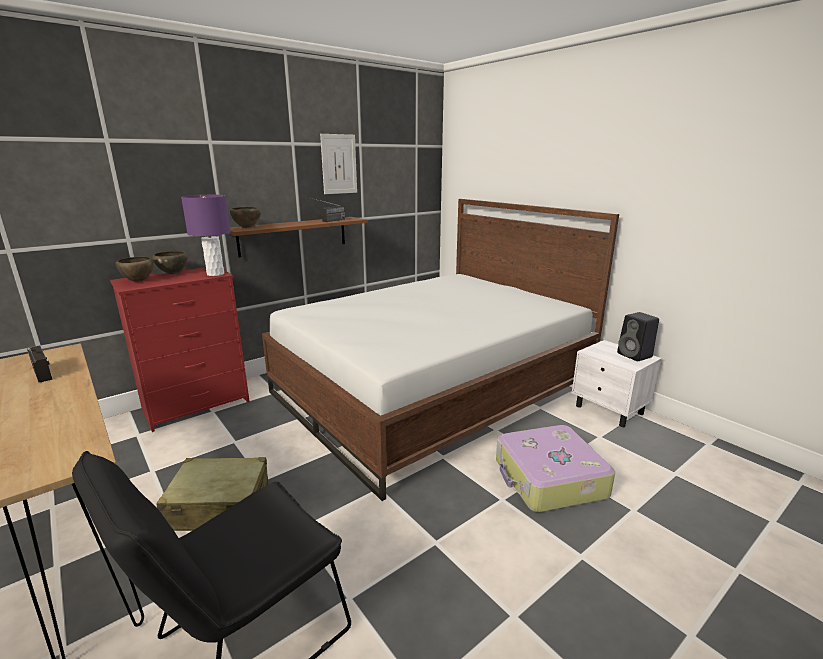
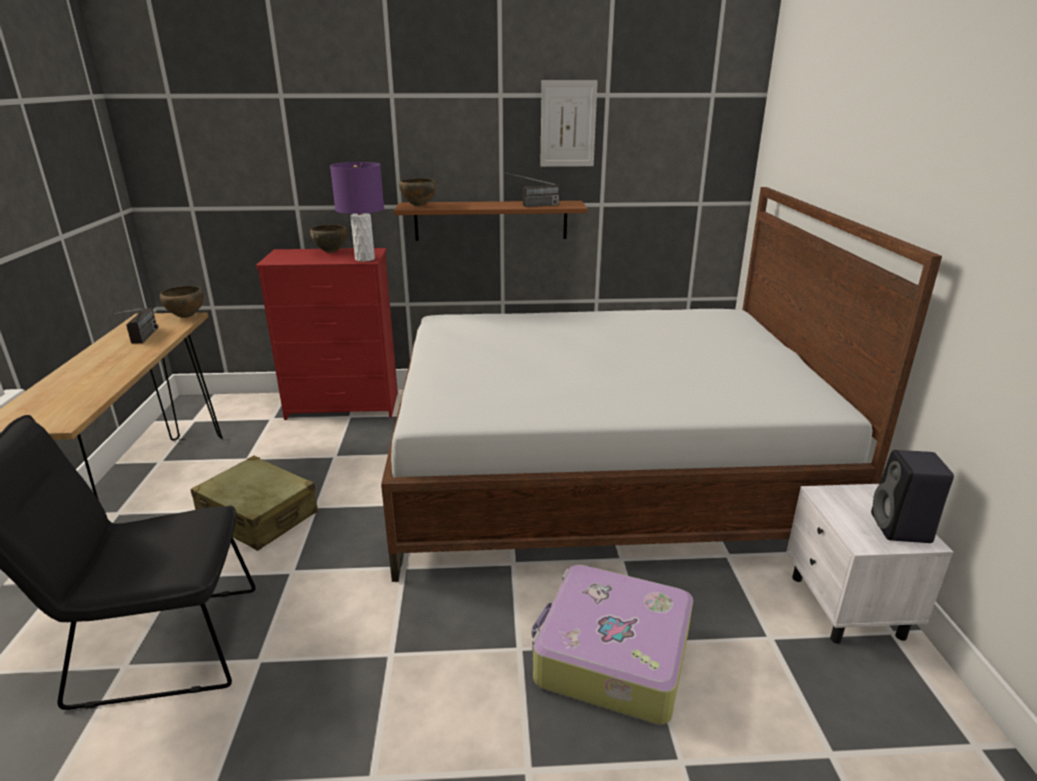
camera: 35 degrees right, 5 degrees up
brown bowl [116,256,153,282] -> brown bowl moved to [160,286,204,318]

